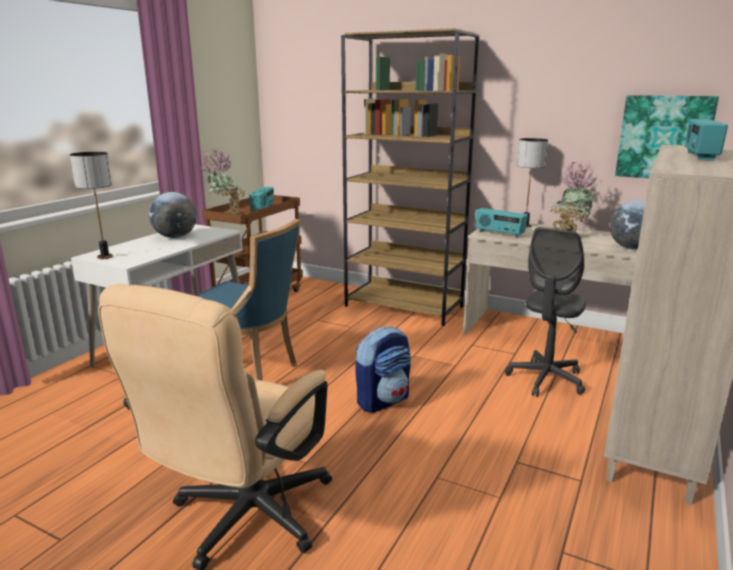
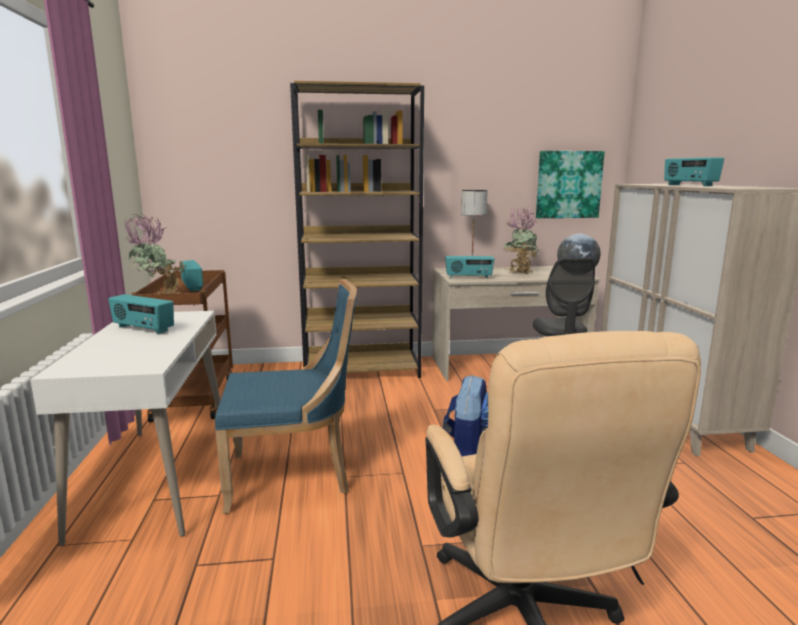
camera: 35 degrees left, 5 degrees down
table lamp [70,152,113,259] -> none
globe [149,192,197,238] -> radio [108,294,174,334]

